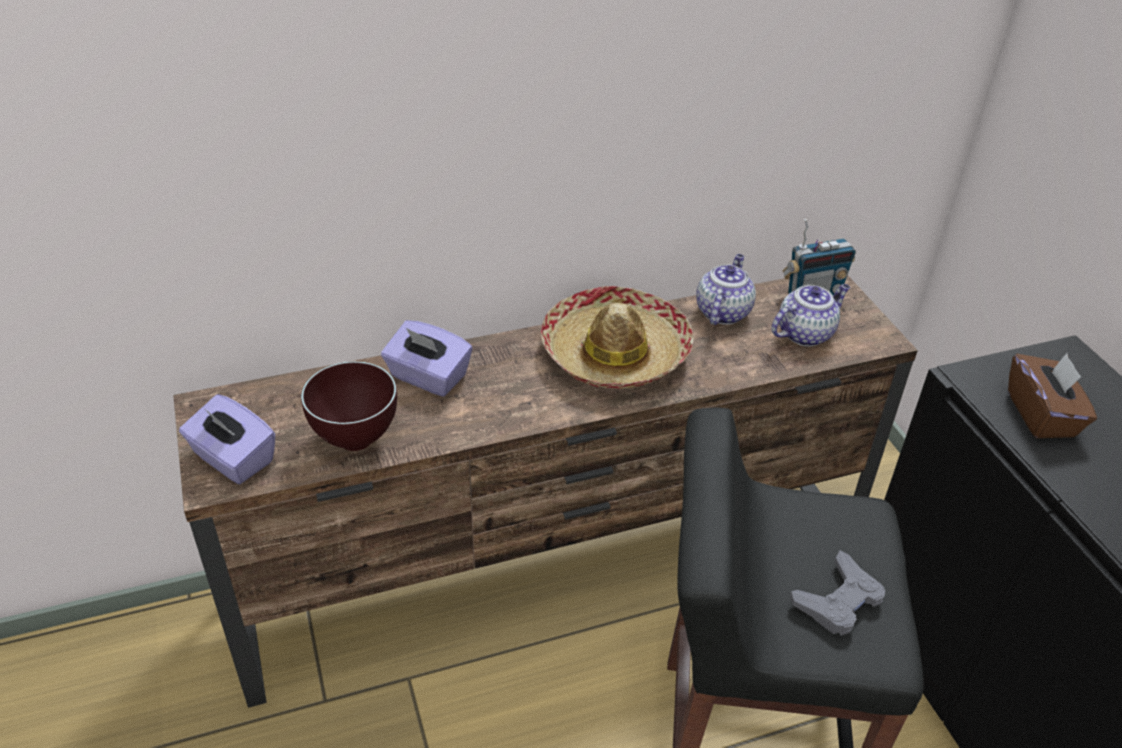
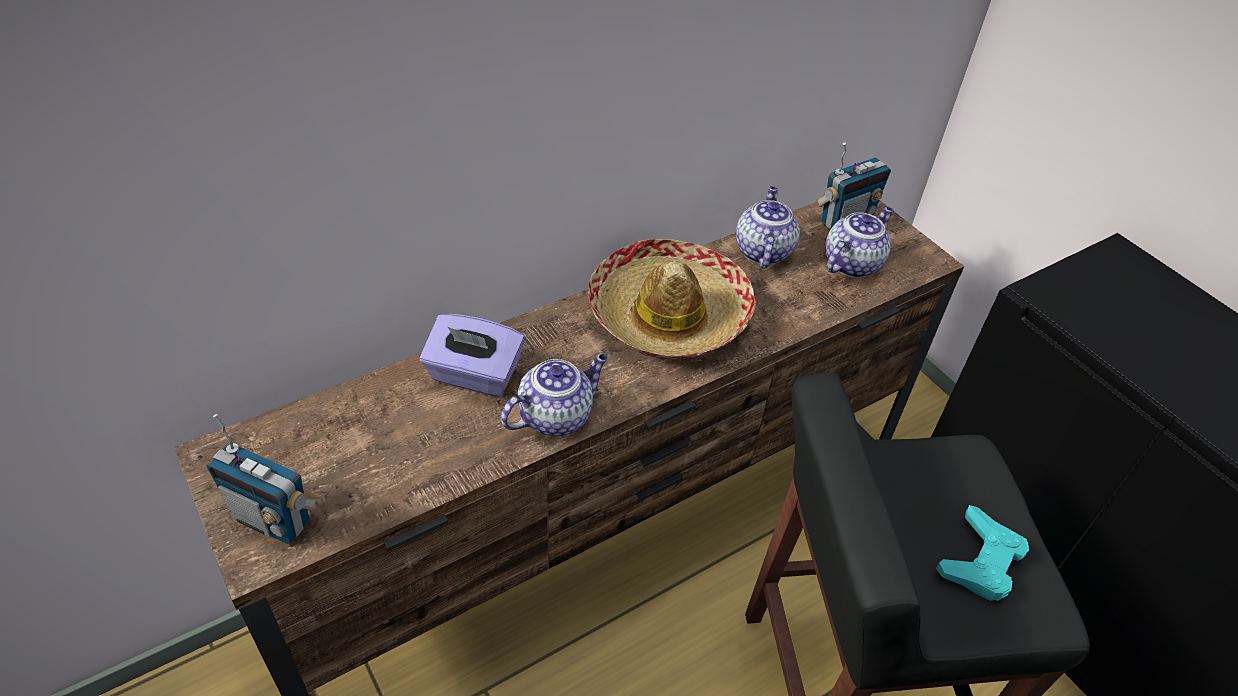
camera: 15 degrees left, 5 degrees up
purple tissue box [179,395,275,484] -> radio [206,414,318,544]
brown bowl [301,361,397,451] -> none
grey game controller [790,551,885,636] -> turquoise game controller [936,505,1029,601]
brown tissue box [1008,353,1097,438] -> none
none -> teapot [501,354,608,436]

